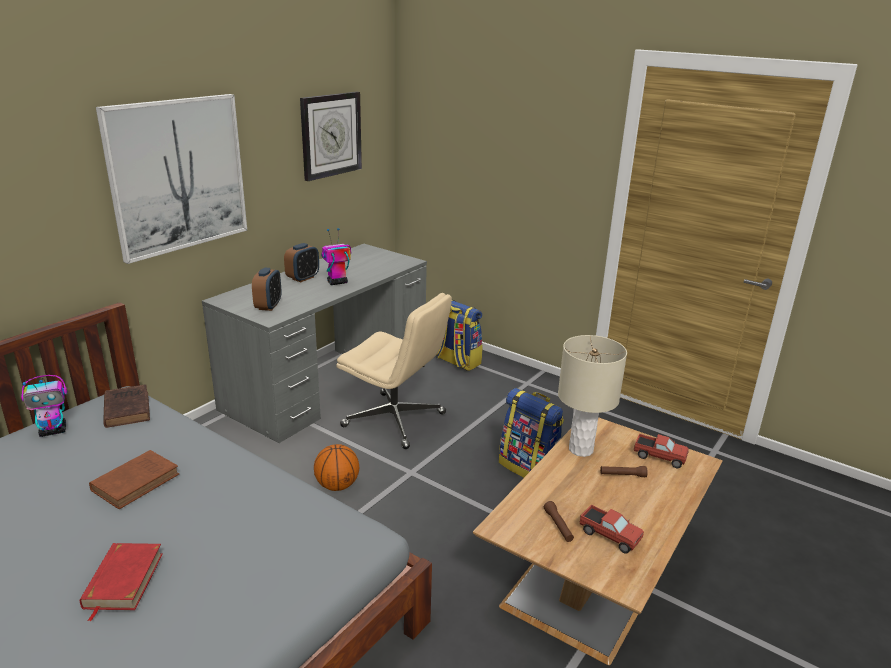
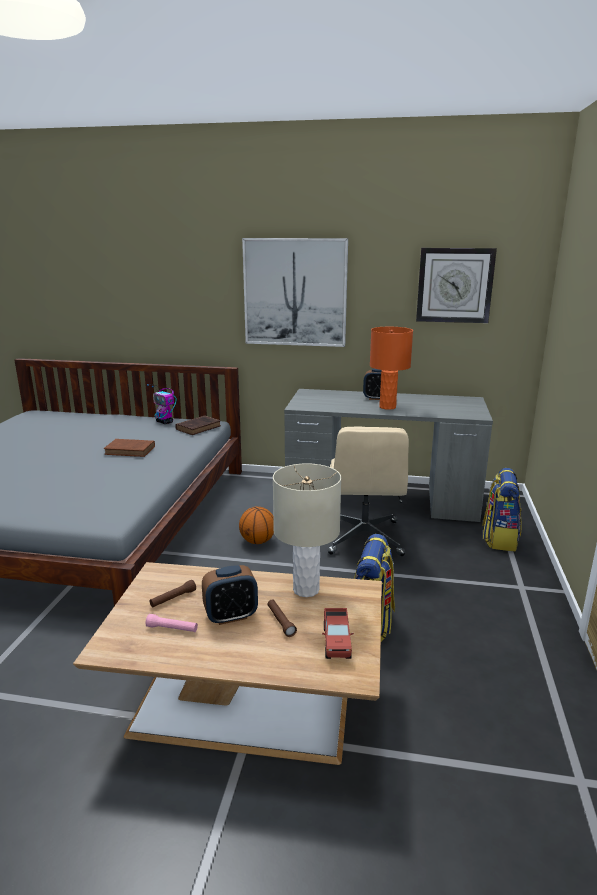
camera: 65 degrees right, 5 degrees down
red book [80,543,163,622] -> none
alarm clock [252,268,281,311] -> alarm clock moved to [202,565,258,625]
toy robot [321,228,351,285] -> orange table lamp [370,327,413,410]
toy truck [580,505,644,554] -> pink flashlight [145,614,198,632]

